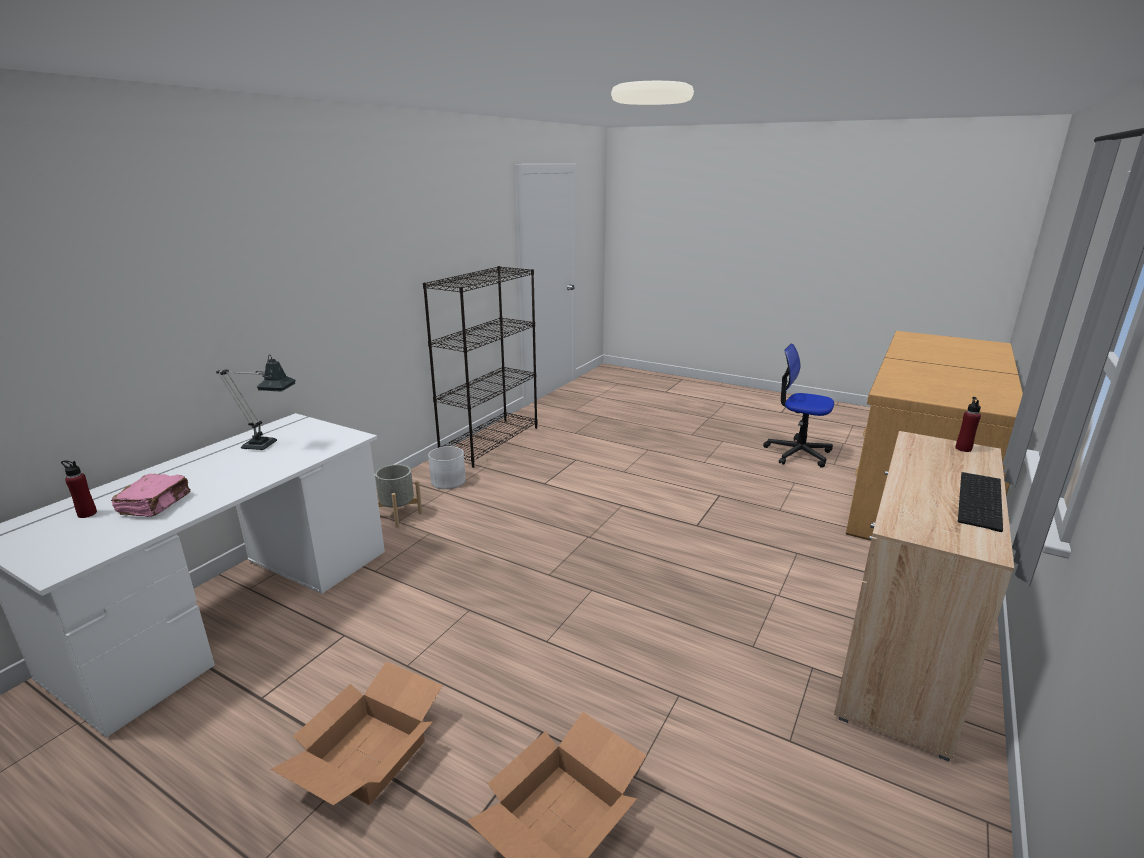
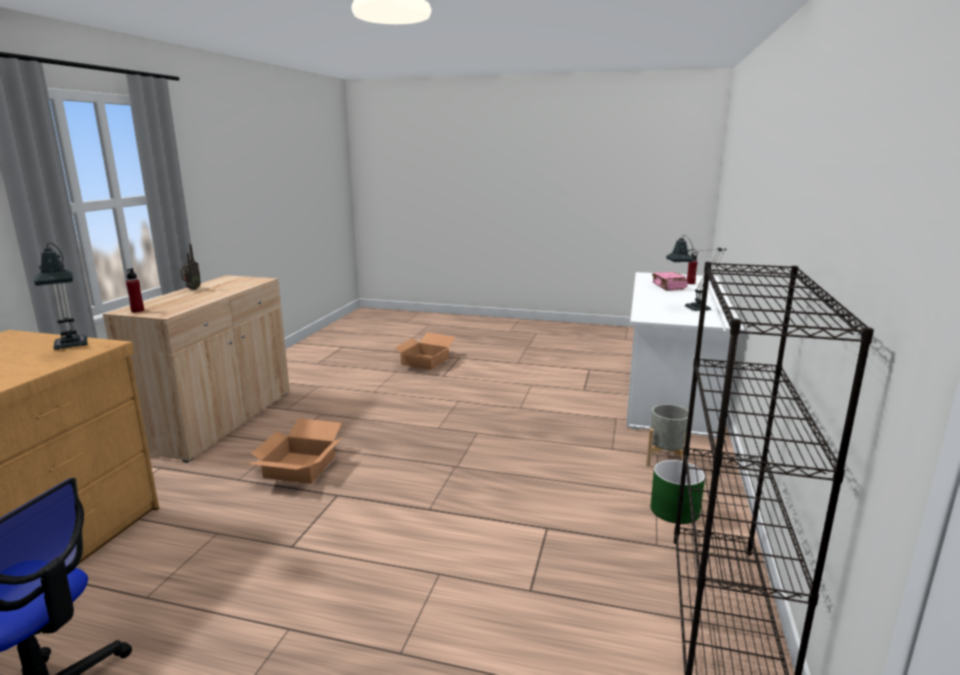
camera: 165 degrees right, 5 degrees down
cardboard box [271,662,443,805] -> cardboard box moved to [246,418,342,484]
white planter [428,446,466,489] -> green planter [651,460,705,524]
keyboard [958,472,1003,532] -> radio [180,244,201,290]
none -> table lamp [34,243,87,350]

